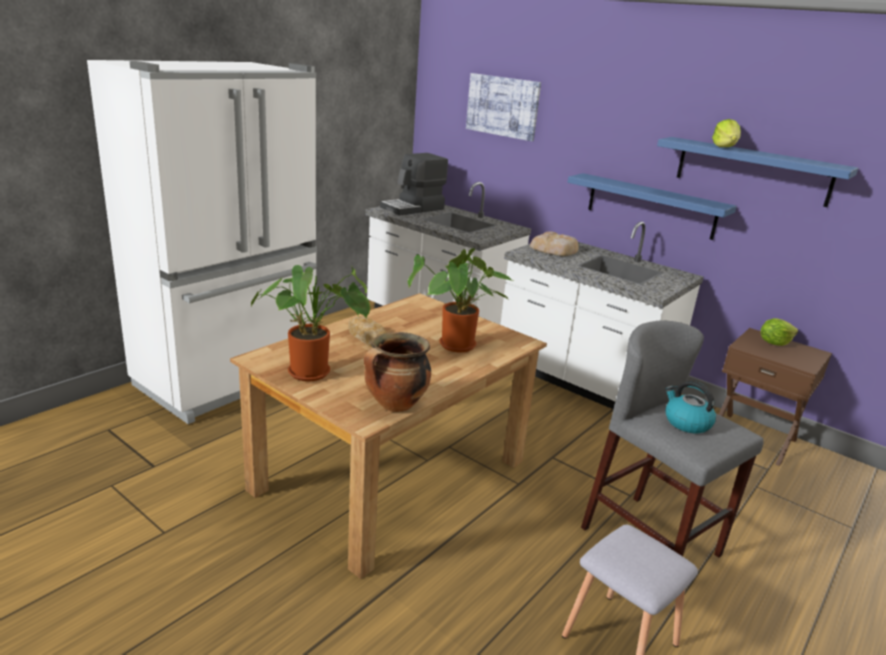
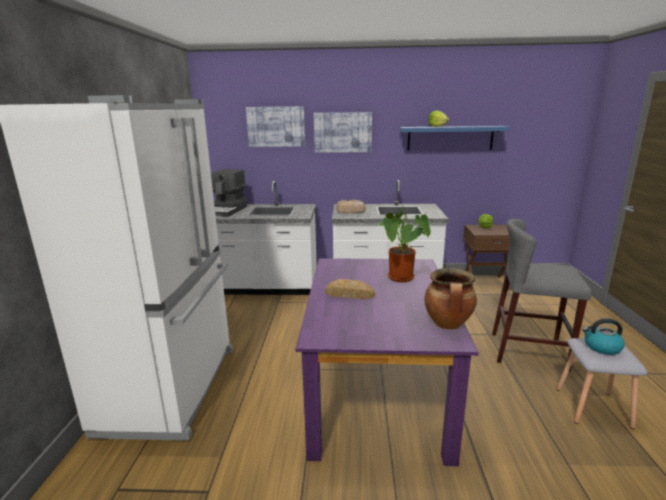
camera: 35 degrees left, 5 degrees down
brown dining table [230,293,547,579] -> purple dining table [296,258,479,466]
potted plant [251,265,370,382] -> none
blue shelf [567,173,737,240] -> none
kettle [665,381,716,433] -> kettle moved to [582,318,625,355]
none -> picture [314,112,372,153]

